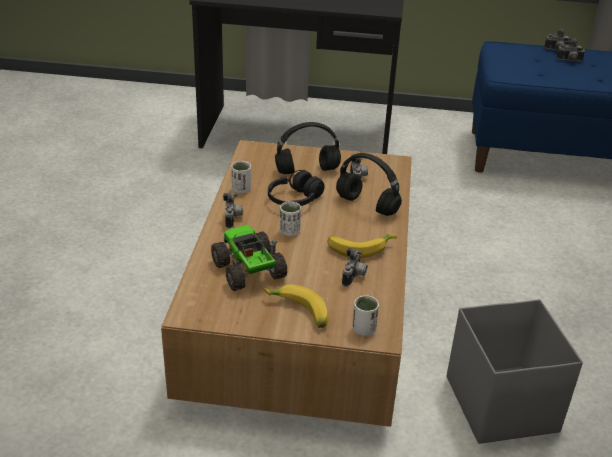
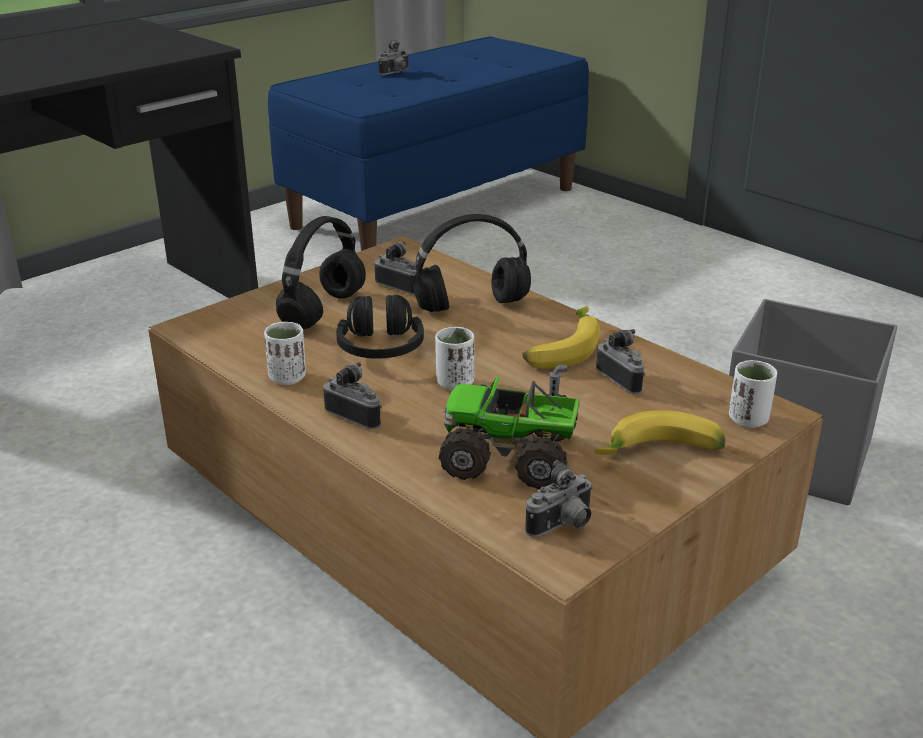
camera: 50 degrees left, 5 degrees down
camera [544,28,570,51] -> camera moved to [525,460,593,537]

